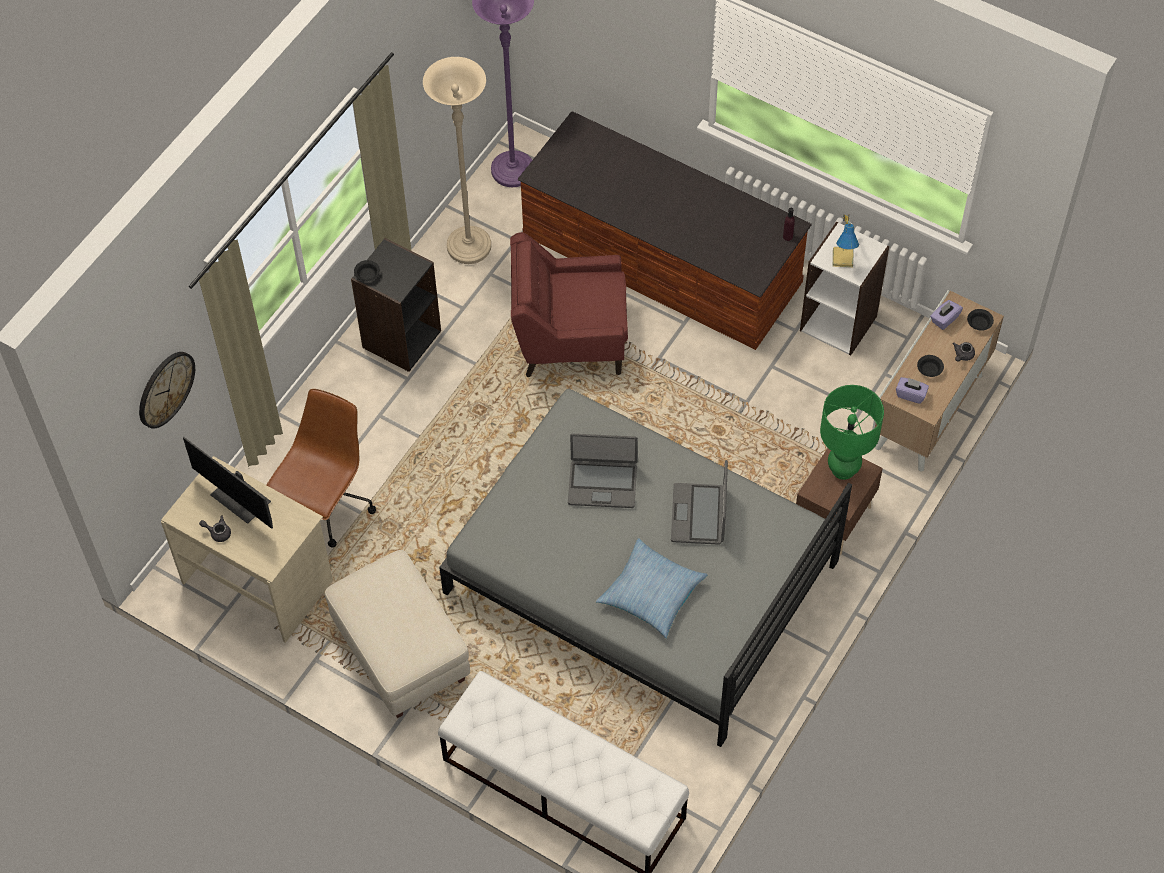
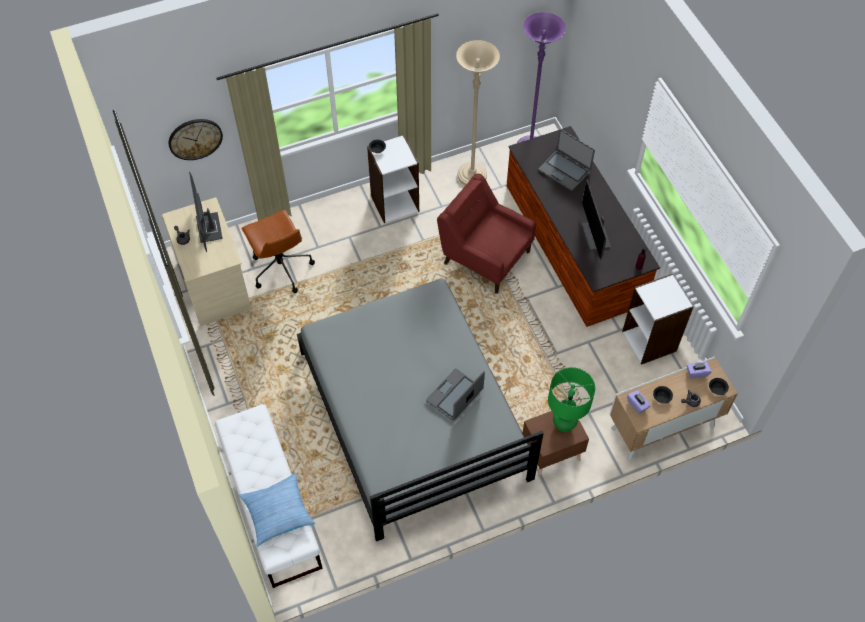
camera: 35 degrees right, 0 degrees up
brown office chair [266,389,376,548] -> brown office chair turned 90 degrees clockwise [241,210,315,293]
beige ottoman [325,550,470,718] -> none
black bookcase [351,238,441,372] -> white bookcase [367,135,419,223]
laptop [568,434,638,508] -> laptop moved to [538,129,595,191]
pillow [596,538,708,638] -> pillow moved to [238,473,315,547]
table lamp [833,214,859,267] -> none
none -> monitor [582,180,611,260]

